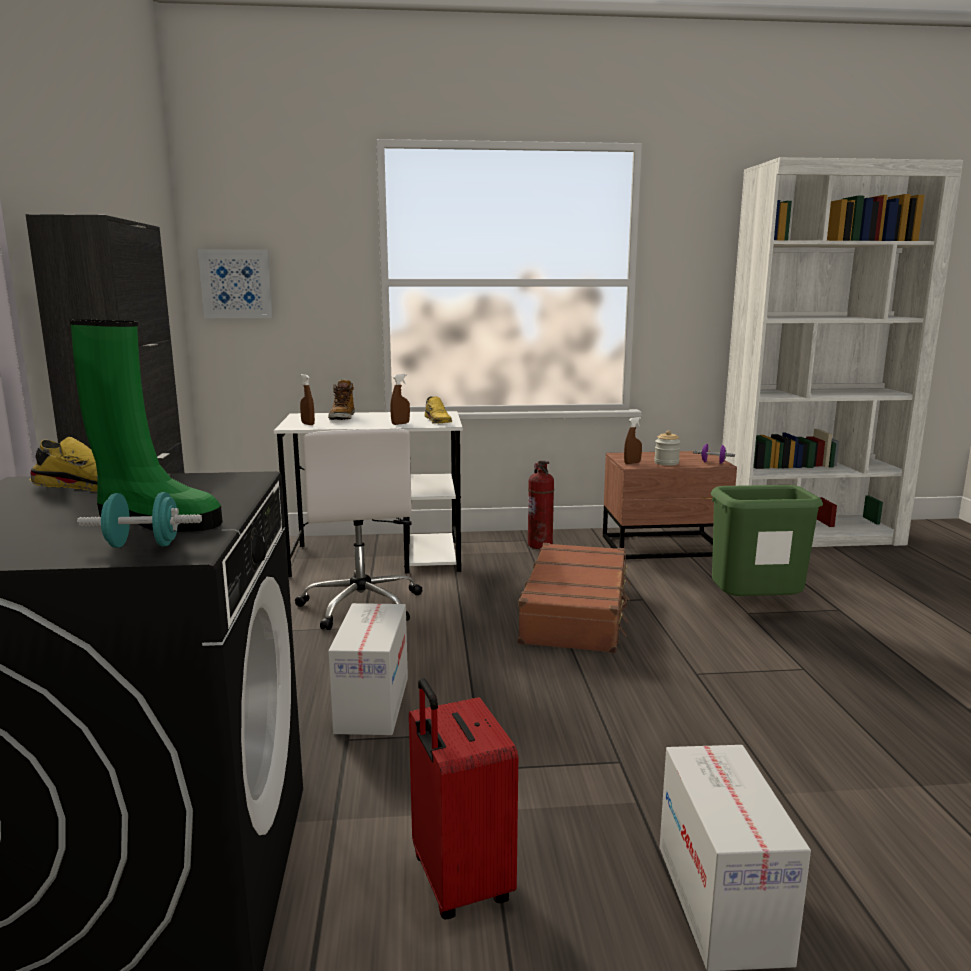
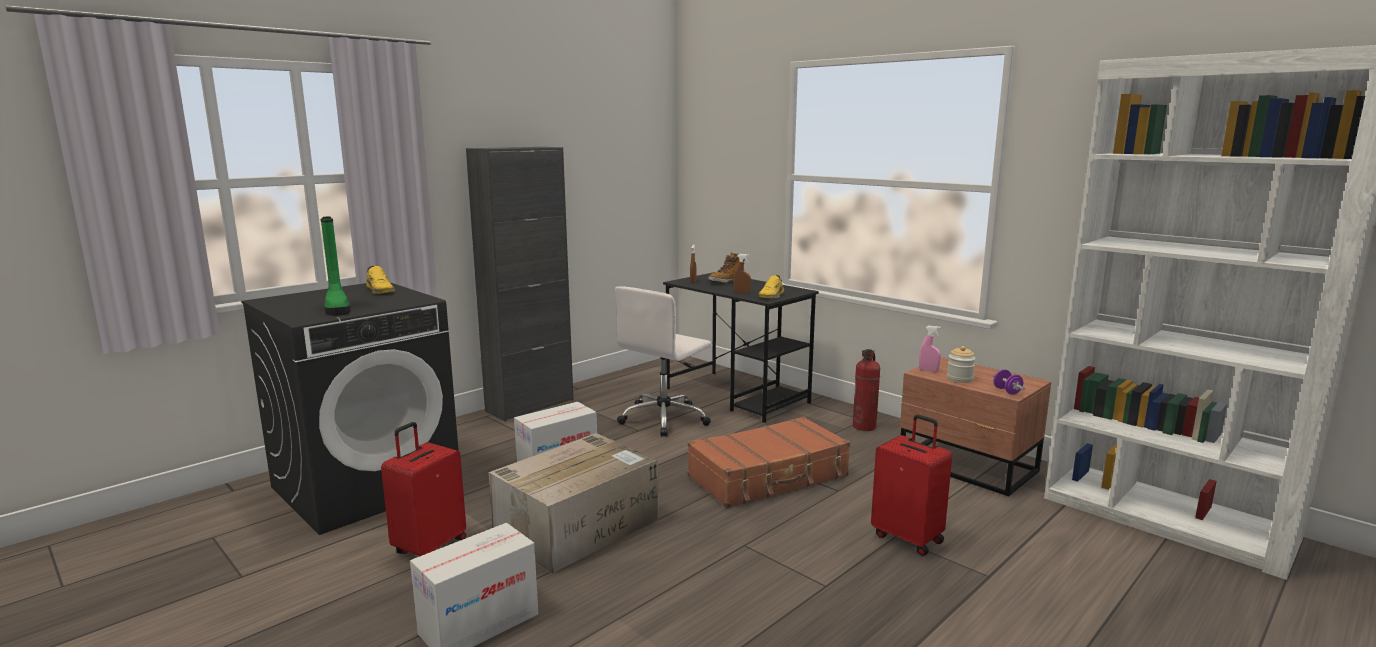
camera: 50 degrees right, 0 degrees up
turquoise dumbbell [77,492,202,548] -> none
picture [198,249,273,319] -> none
white desk [274,411,463,577] -> black desk [663,272,819,423]
brown spray bottle [624,417,642,464] -> pink spray bottle [919,326,941,372]
green trash can [711,485,823,596] -> red suitcase [871,414,952,556]
none -> cardboard box [489,433,659,573]

